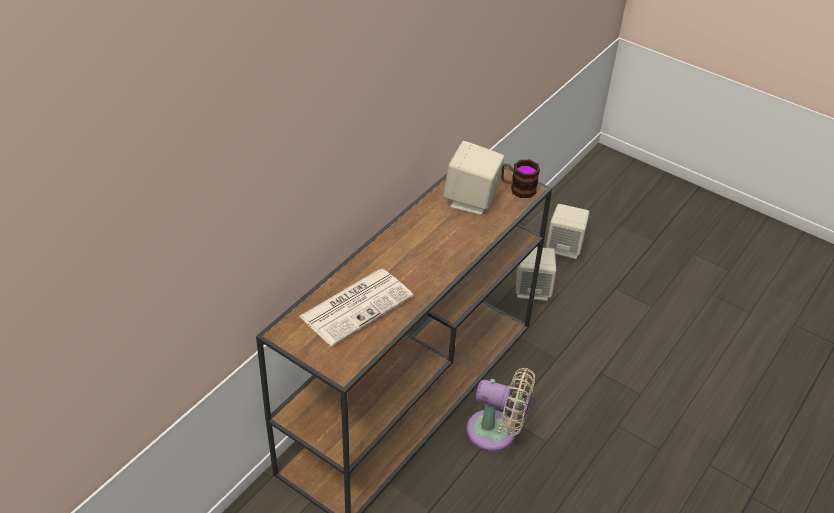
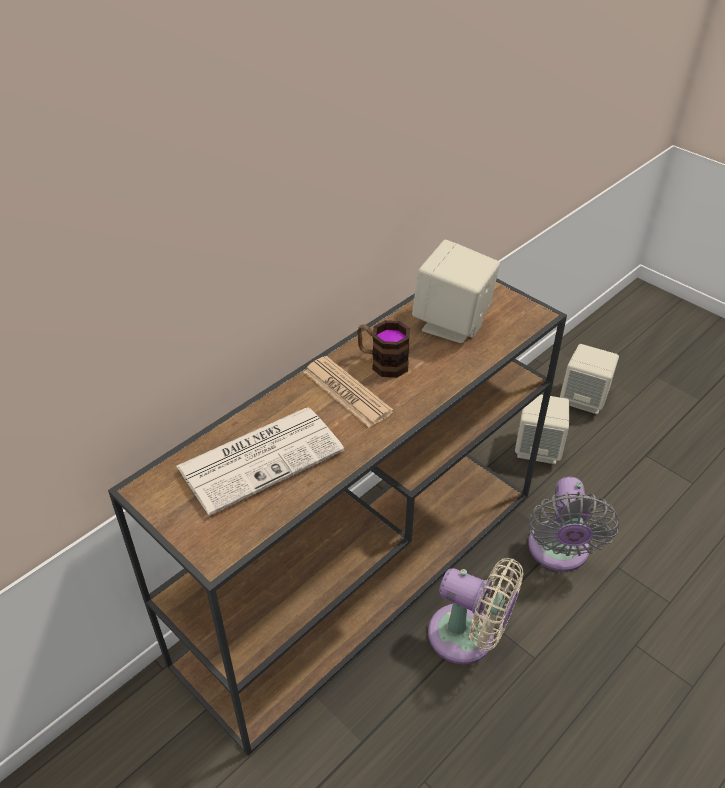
camera: 10 degrees right, 0 degrees up
mug [501,160,540,198] -> mug moved to [357,320,410,378]
none -> newspaper [304,356,394,428]
none -> grey fan [528,477,619,572]

